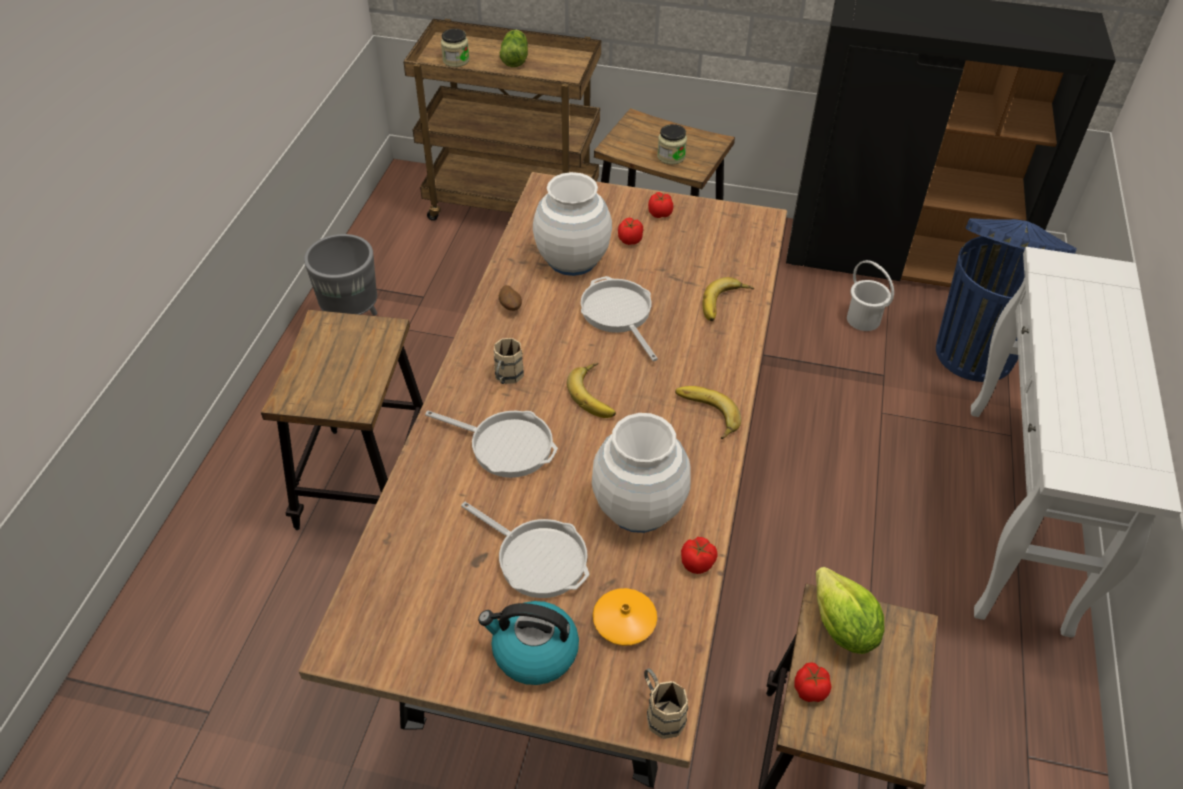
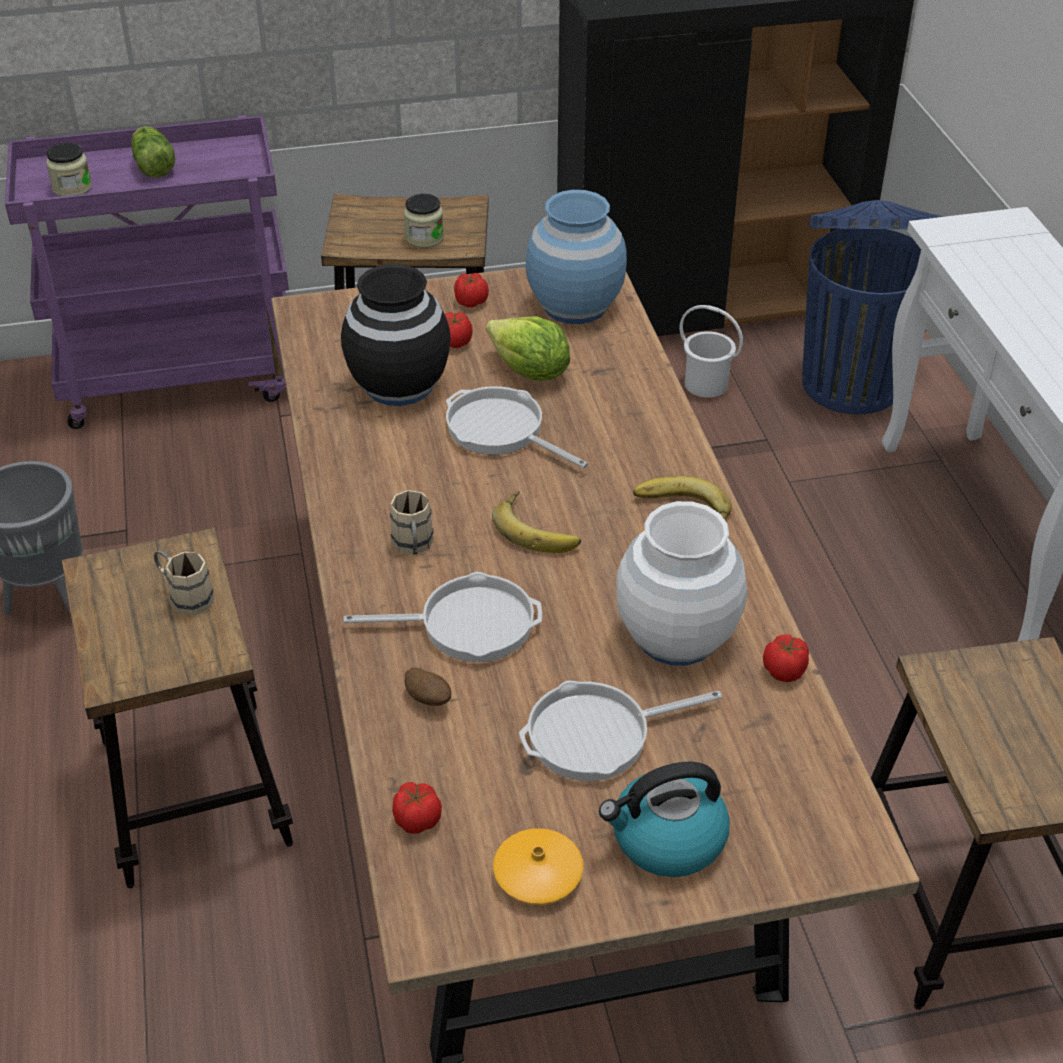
camera: 25 degrees left, 5 degrees down
brown cart [403,19,601,221] -> purple cart [5,115,289,429]
frying pan [461,502,590,598] -> frying pan turned 150 degrees clockwise [519,681,722,781]
potato [499,285,522,311] -> potato moved to [405,667,451,706]
white vase [533,172,612,276] -> black vase [341,264,451,406]
orange vase [593,588,657,646] -> orange vase moved to [493,829,583,905]
beige mug [644,668,688,739] -> beige mug moved to [154,550,214,616]
banana [703,277,754,321] -> none
tomato [794,662,832,702] -> tomato moved to [392,782,442,834]
lettuce [816,567,884,654] -> lettuce moved to [486,316,570,381]
none -> blue vase [525,190,627,324]

